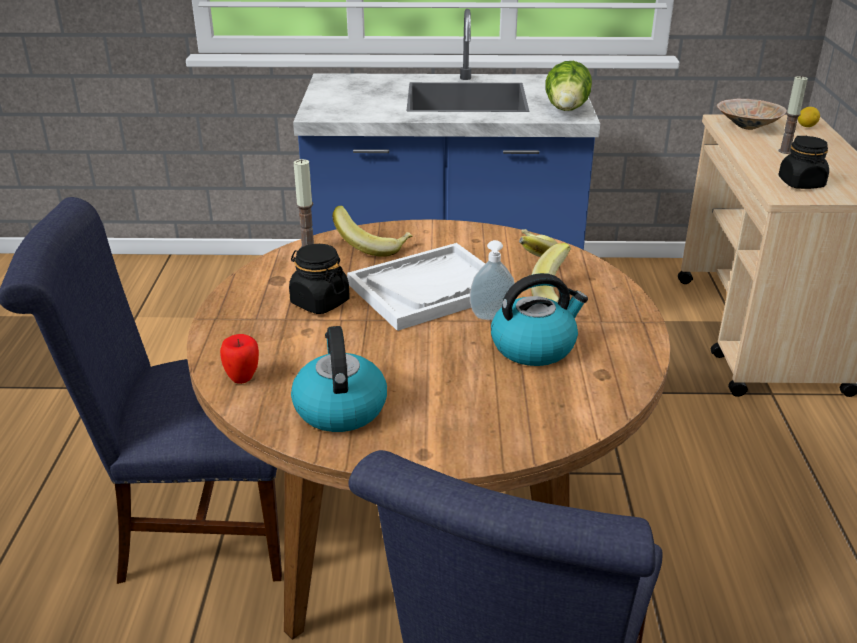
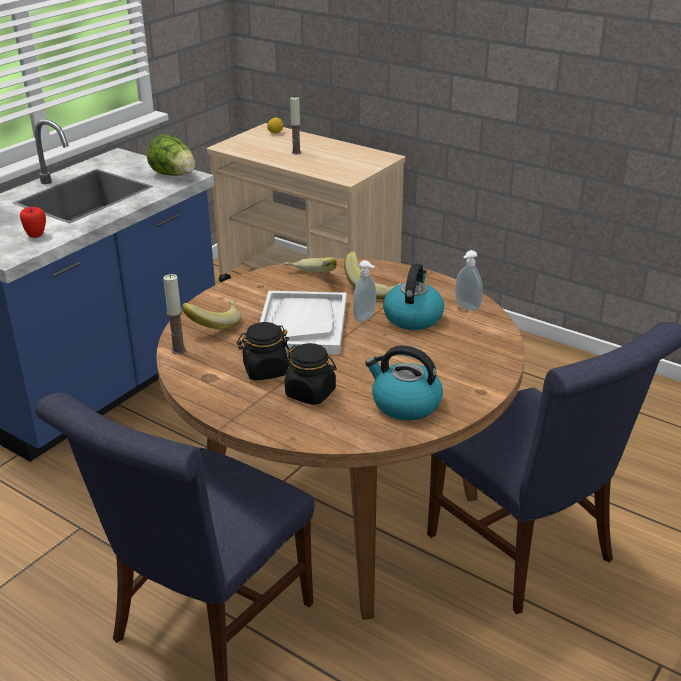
camera: 55 degrees left, 0 degrees up
apple [220,334,259,384] -> apple moved to [20,207,46,238]
beige bowl [717,98,787,130] -> none
black jar [778,136,829,189] -> black jar moved to [285,343,337,405]
none -> soap dispenser [455,250,483,311]

